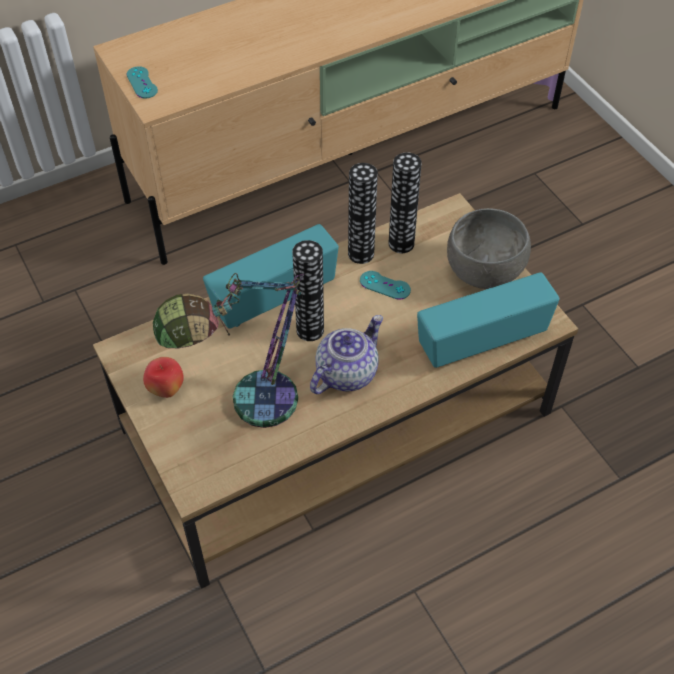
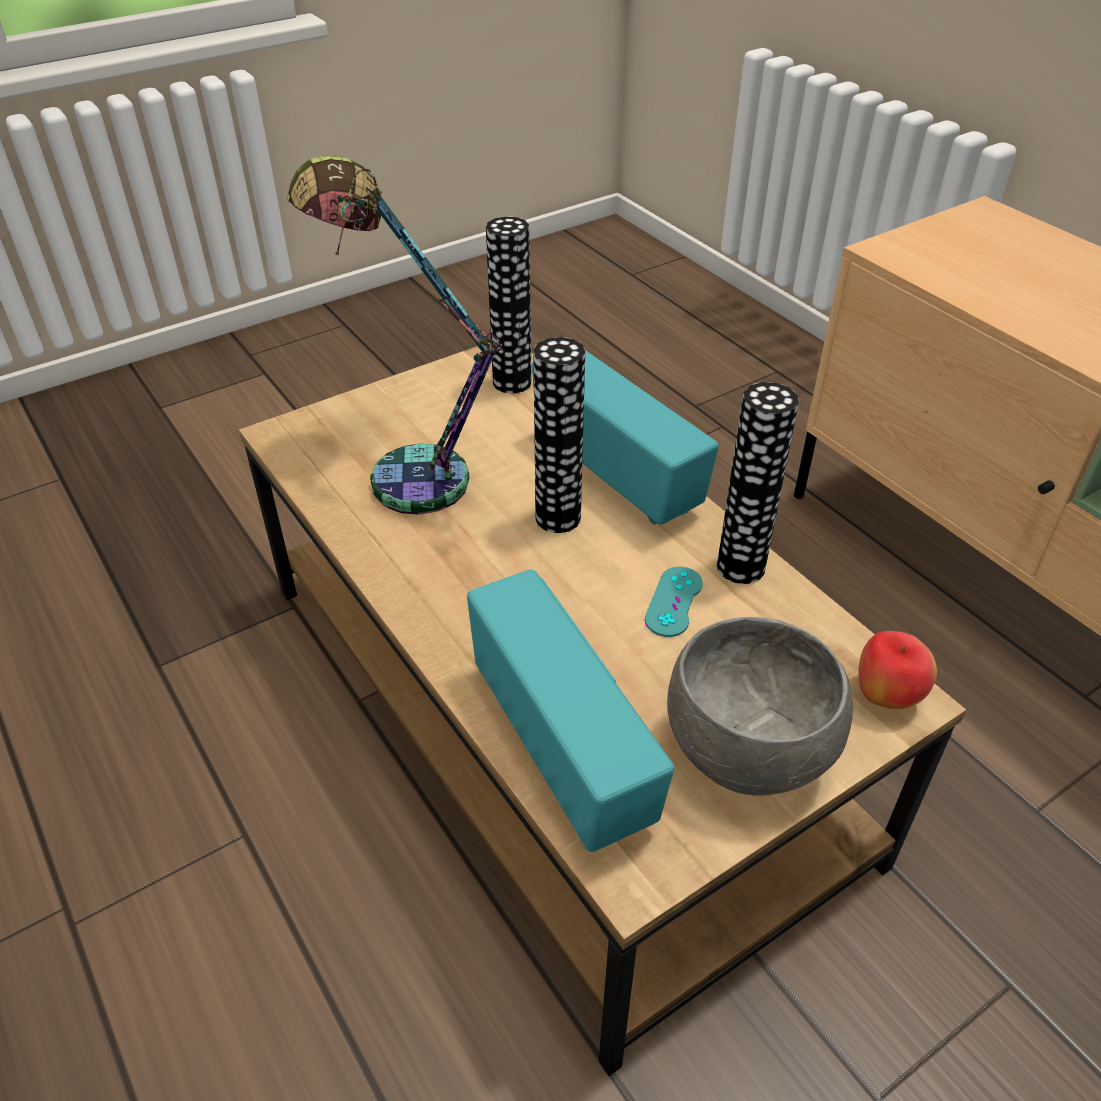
camera: 85 degrees right, 10 degrees down
turquoise game controller [126,66,158,98] -> none
apple [143,357,184,398] -> apple moved to [858,631,937,709]
teapot [310,315,383,394] -> none
vase [388,152,422,253] -> vase moved to [486,217,532,393]

